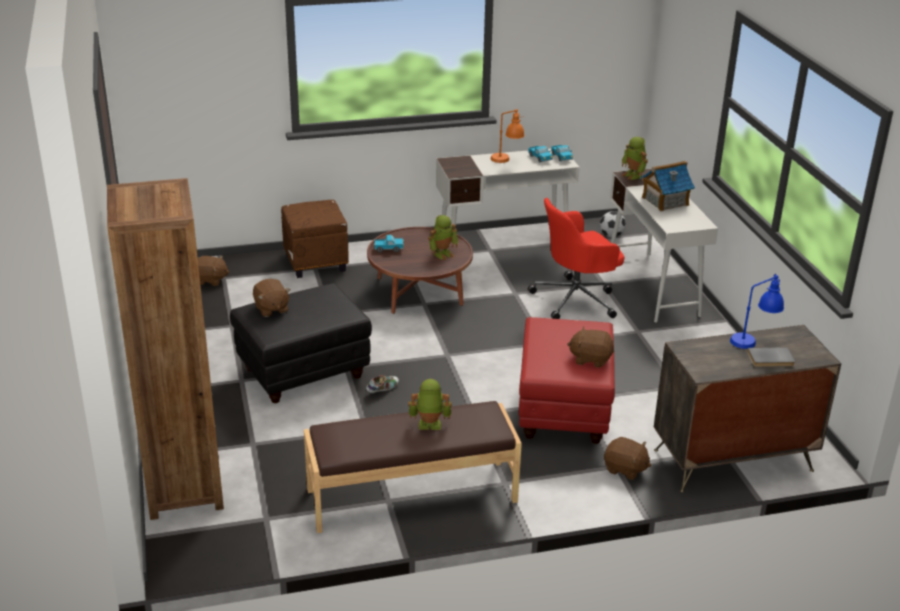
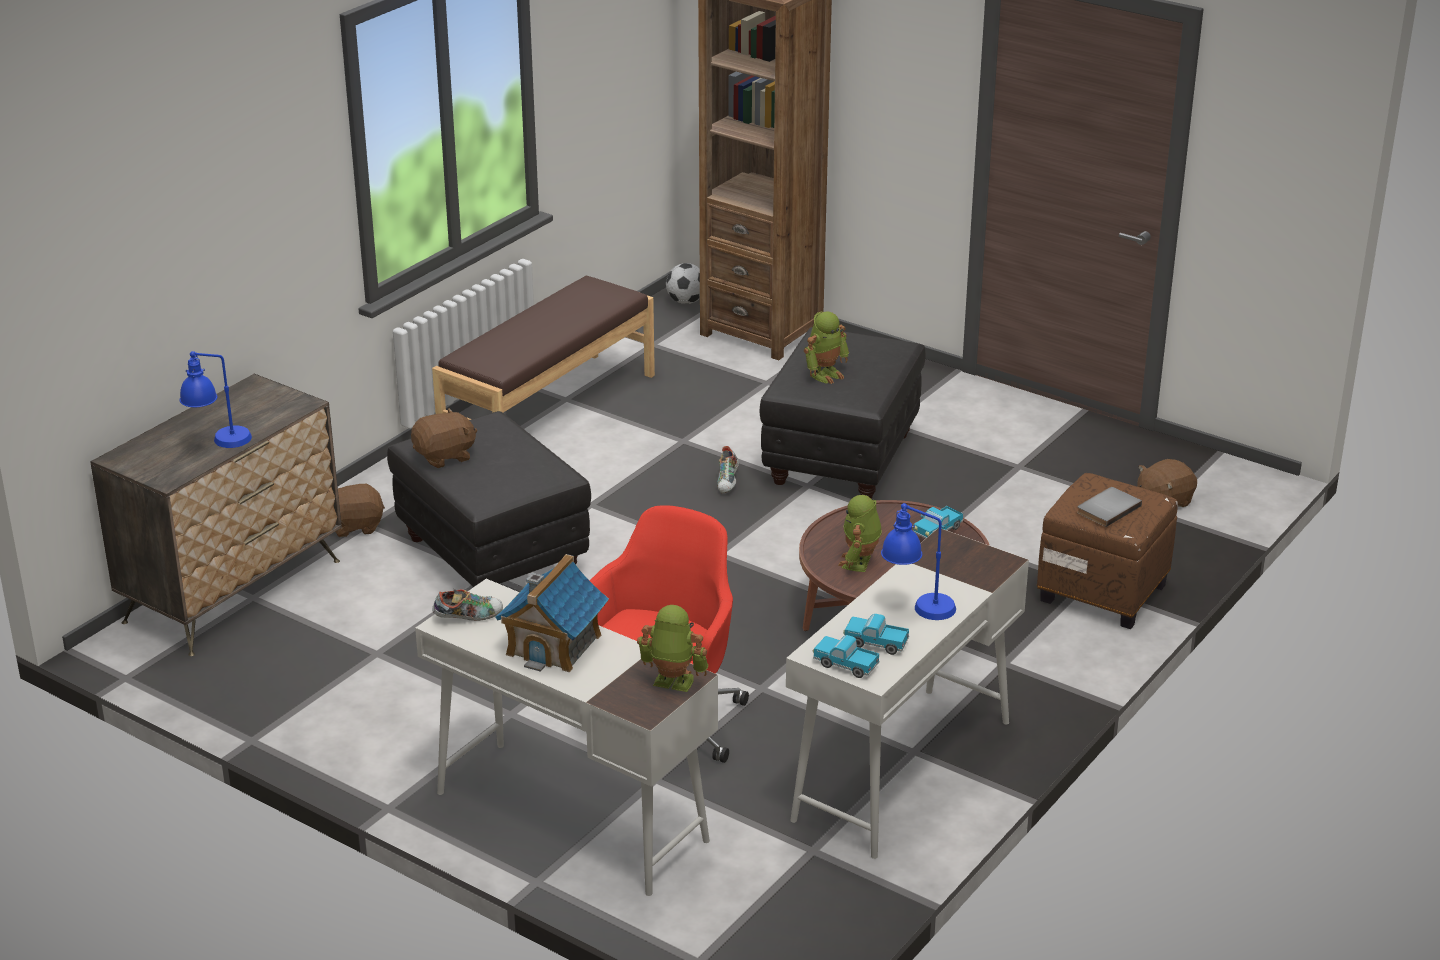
camera: 140 degrees right, 0 degrees up
brown plush toy [253,279,290,317] -> none
toy robot [408,379,452,430] -> toy robot moved to [804,311,849,384]
orange table lamp [490,109,525,163] -> blue table lamp [881,503,956,620]
red ottoman [519,317,615,444] -> black ottoman [387,411,591,587]
football [600,211,626,237] -> football moved to [666,263,700,304]
grey book [747,347,795,367] -> grey book moved to [1077,487,1142,527]
none -> shoe [432,589,503,621]

